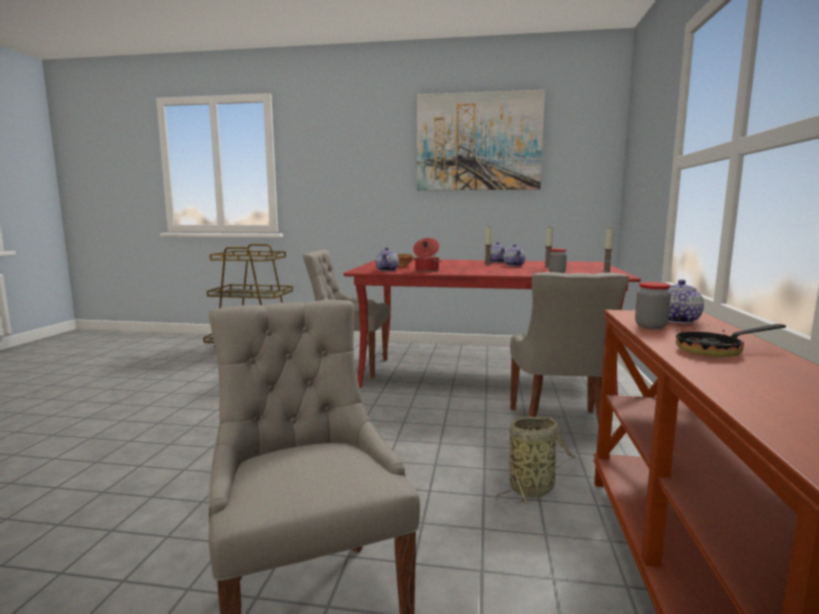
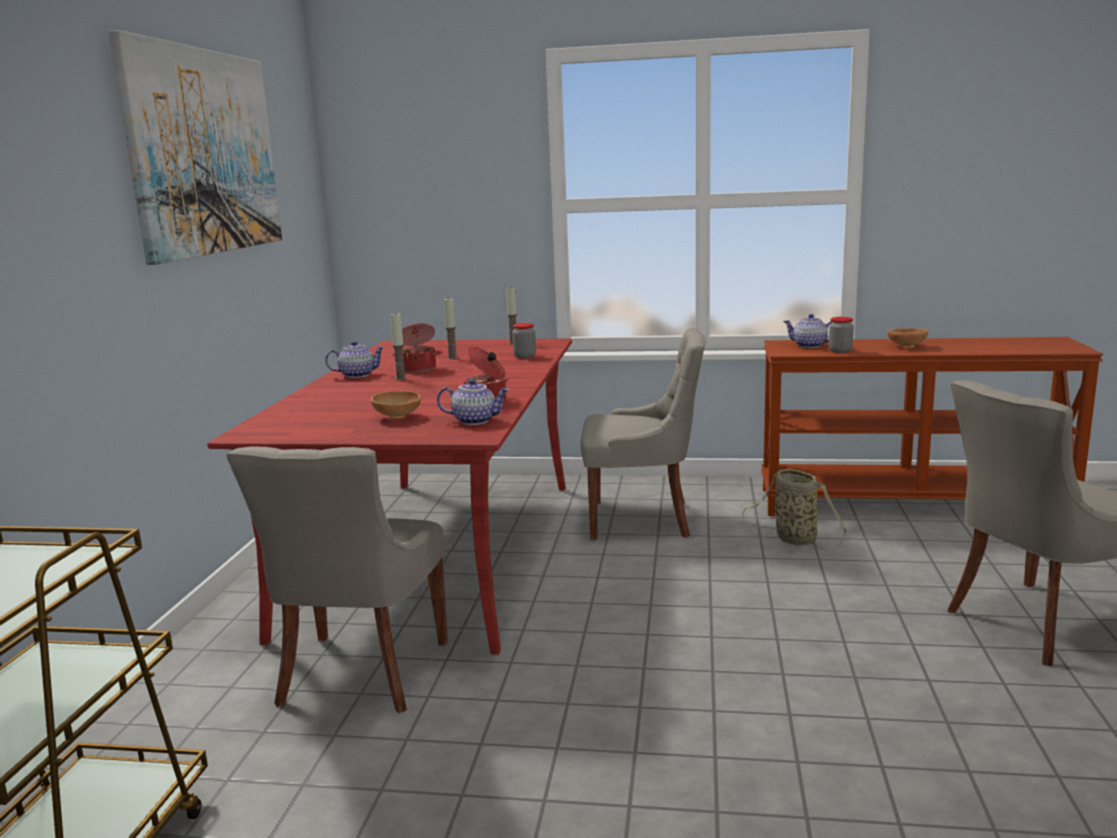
camera: 90 degrees left, 5 degrees up
teapot [503,244,525,266] -> cooking pot [392,323,443,372]
frying pan [676,324,786,357] -> brown bowl [887,328,928,348]

